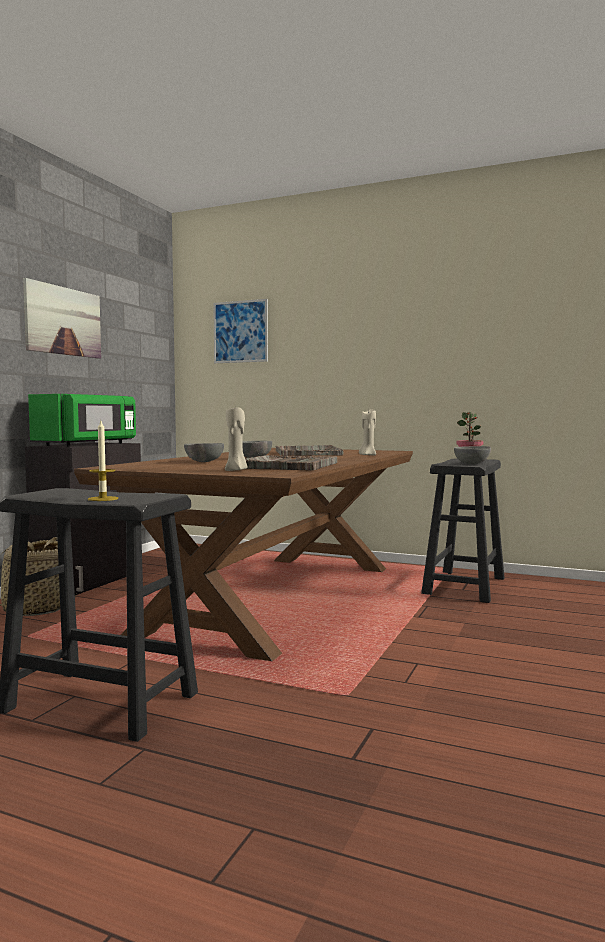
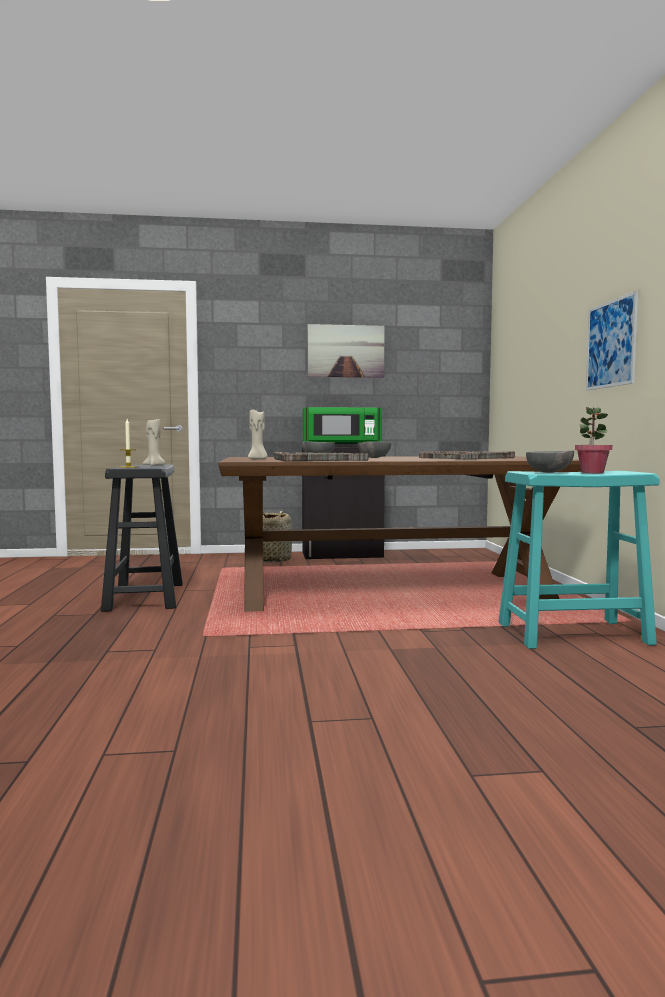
camera: 60 degrees right, 0 degrees up
picture [213,299,268,363] -> picture moved to [586,291,638,391]
beige candle [359,409,376,456] -> beige candle moved to [143,419,165,466]
black stool [421,458,505,603] -> turquoise stool [498,471,660,649]

